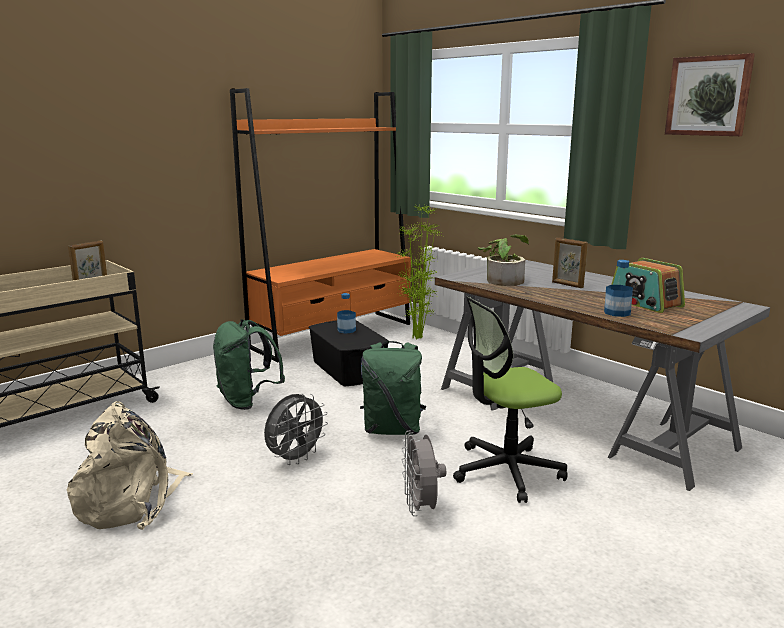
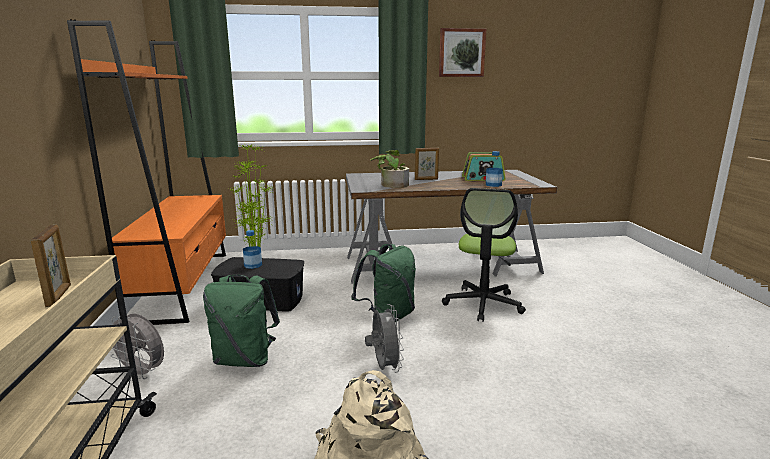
camera: 55 degrees left, 0 degrees up
grey fan [402,430,446,516] -> grey fan moved to [111,313,164,379]

